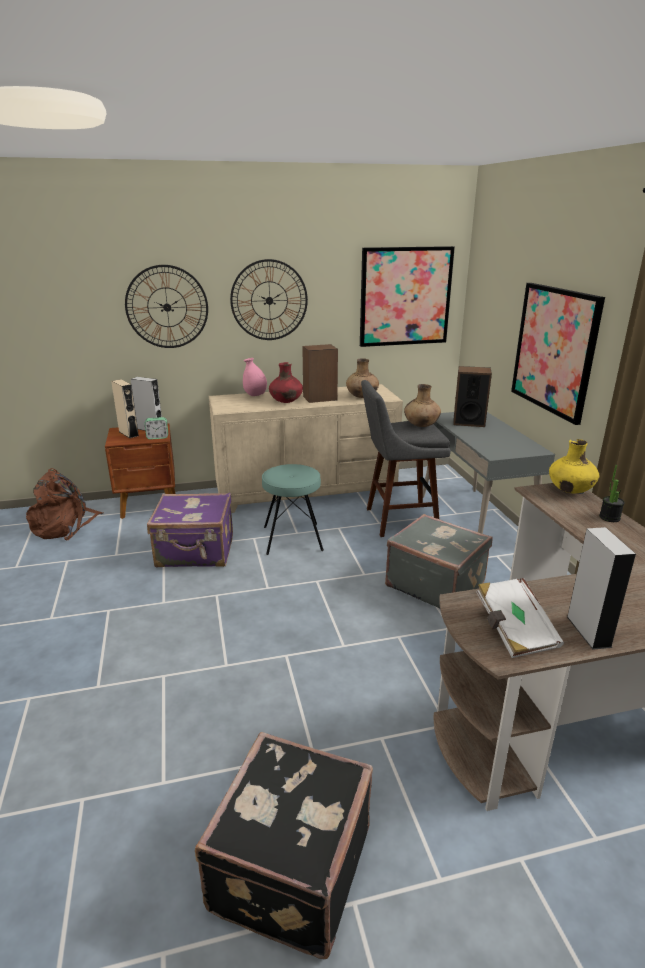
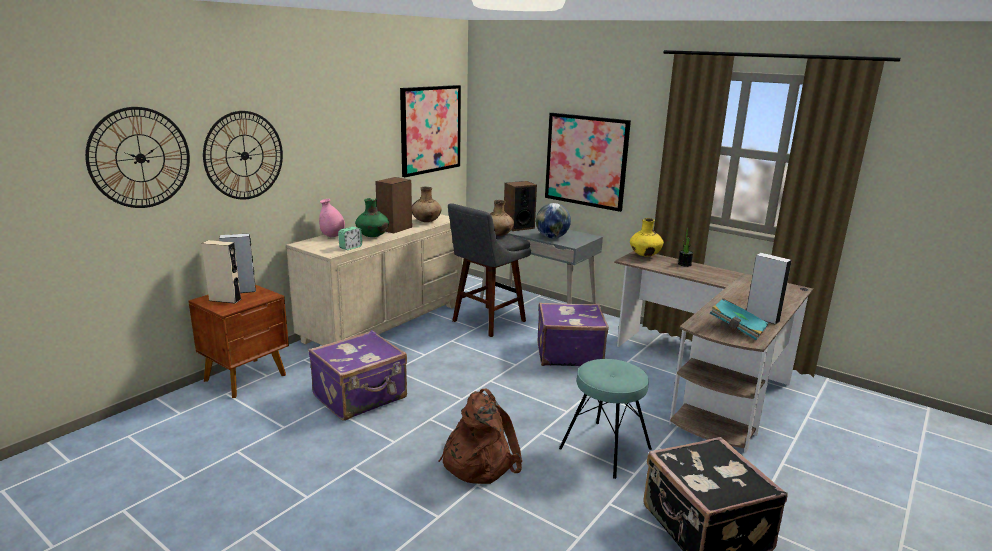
camera: 40 degrees left, 5 degrees down
brown backpack [26,468,104,540] -> brown backpack moved to [438,389,522,484]
alarm clock [145,417,168,440] -> alarm clock moved to [338,227,362,250]
wall clock [230,259,308,340] -> wall clock moved to [85,107,190,208]
turquoise stool [262,464,324,555] -> turquoise stool moved to [559,359,652,479]
red vase [269,362,303,403] -> green vase [355,198,389,237]
grey suitcase [385,514,493,609] -> purple suitcase [538,303,609,366]
white book [477,578,564,658] -> turquoise book [710,298,768,340]
none -> globe [536,203,571,238]

